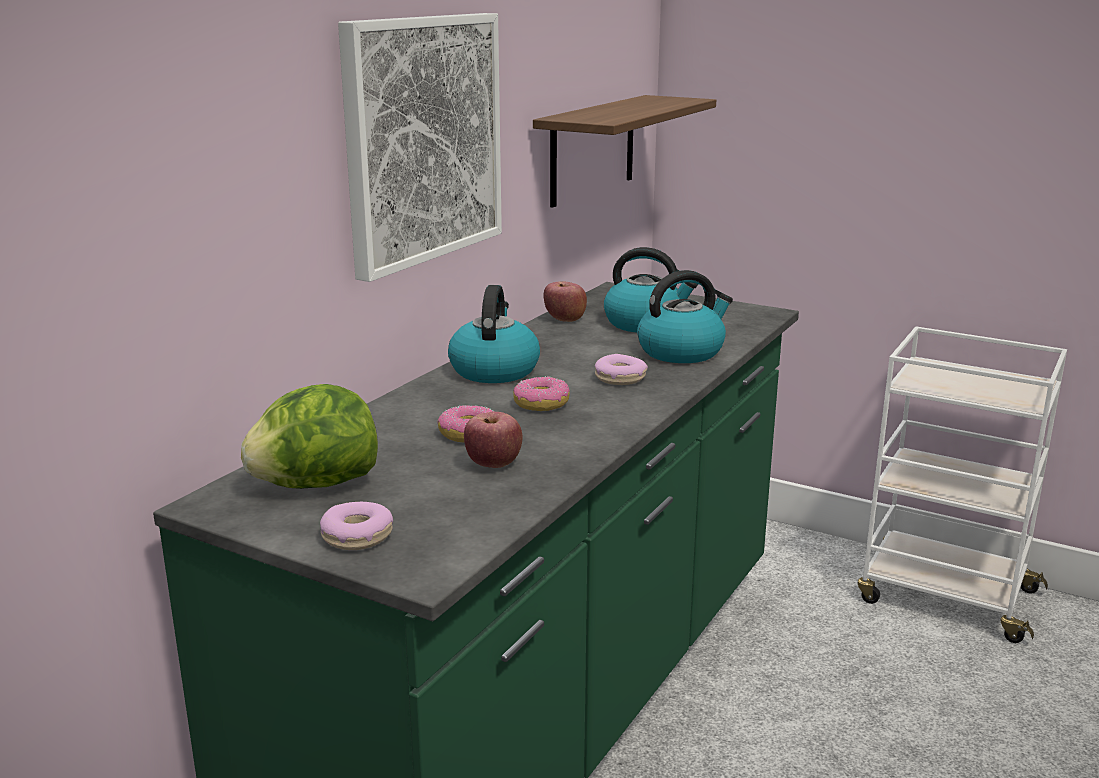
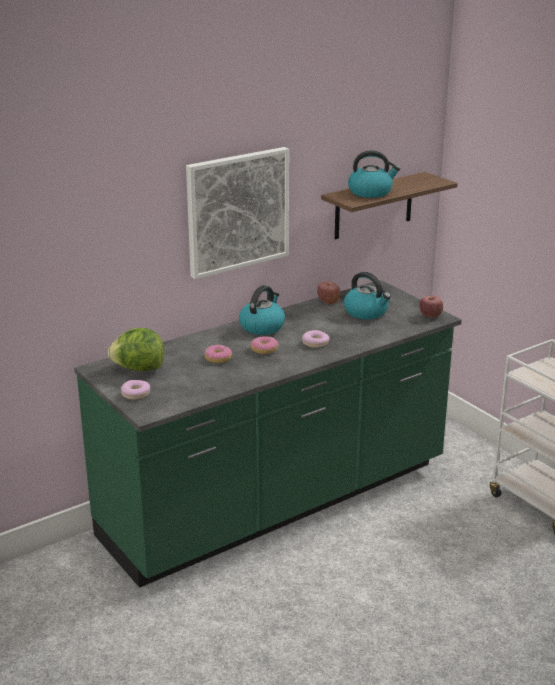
camera: 25 degrees right, 5 degrees up
apple [464,412,522,468] -> apple moved to [420,296,443,318]
kettle [637,270,733,363] -> kettle moved to [348,150,400,198]

